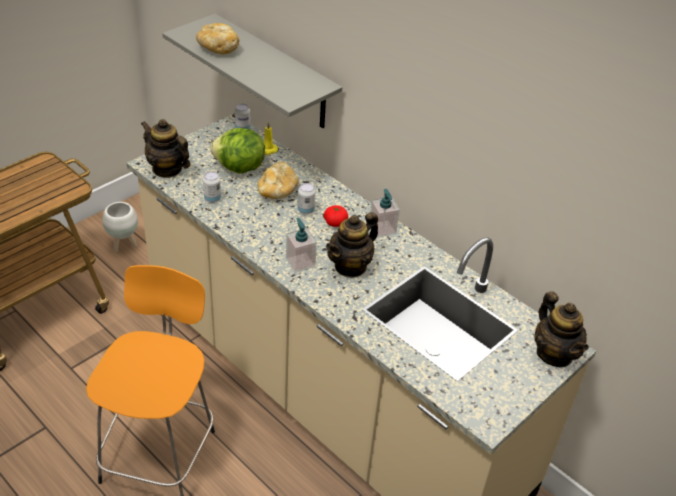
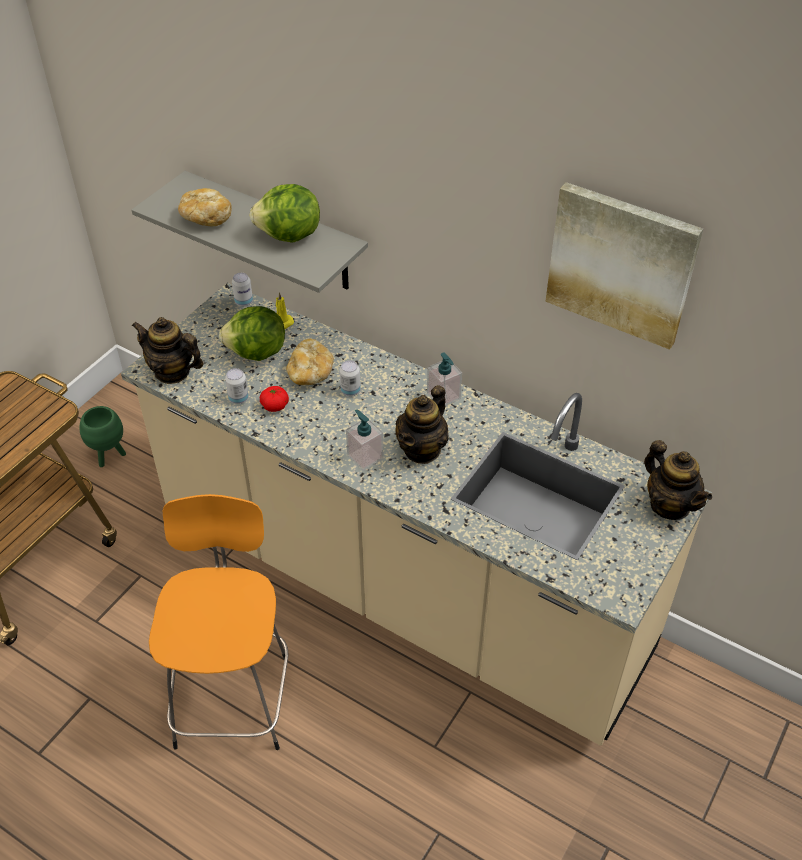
camera: 10 degrees left, 5 degrees up
white planter [103,202,138,253] -> green planter [79,406,126,467]
tomato [324,205,348,227] -> tomato moved to [260,386,289,412]
none -> lettuce [249,184,320,243]
none -> picture [545,182,703,350]

